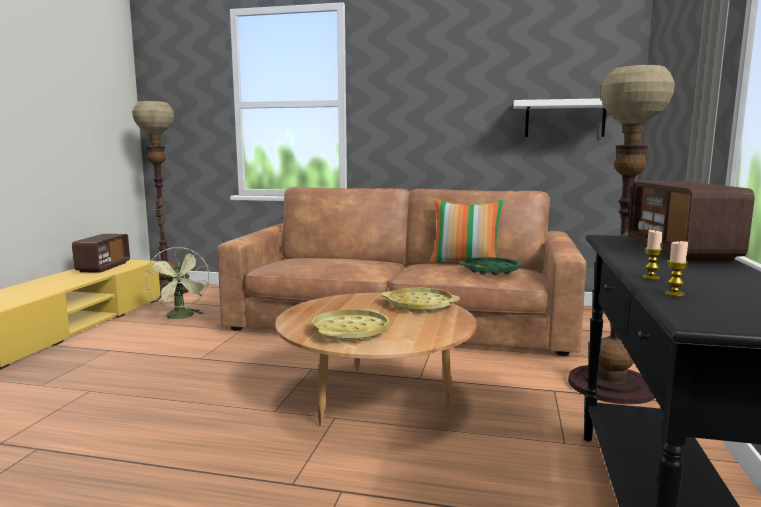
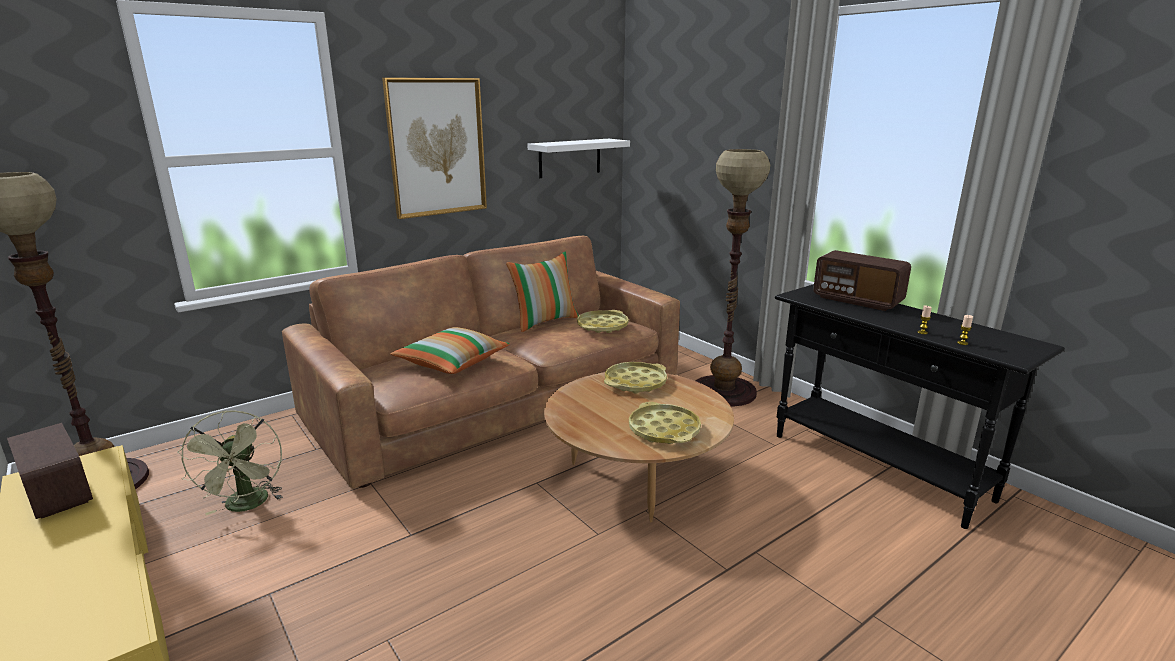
camera: 50 degrees left, 10 degrees up
green fan [145,247,209,321] -> green fan turned 60 degrees clockwise [178,410,283,515]
green tray [459,257,523,275] -> yellow tray [577,310,629,333]
none -> picture [382,78,487,219]
none -> pillow [391,327,509,374]

